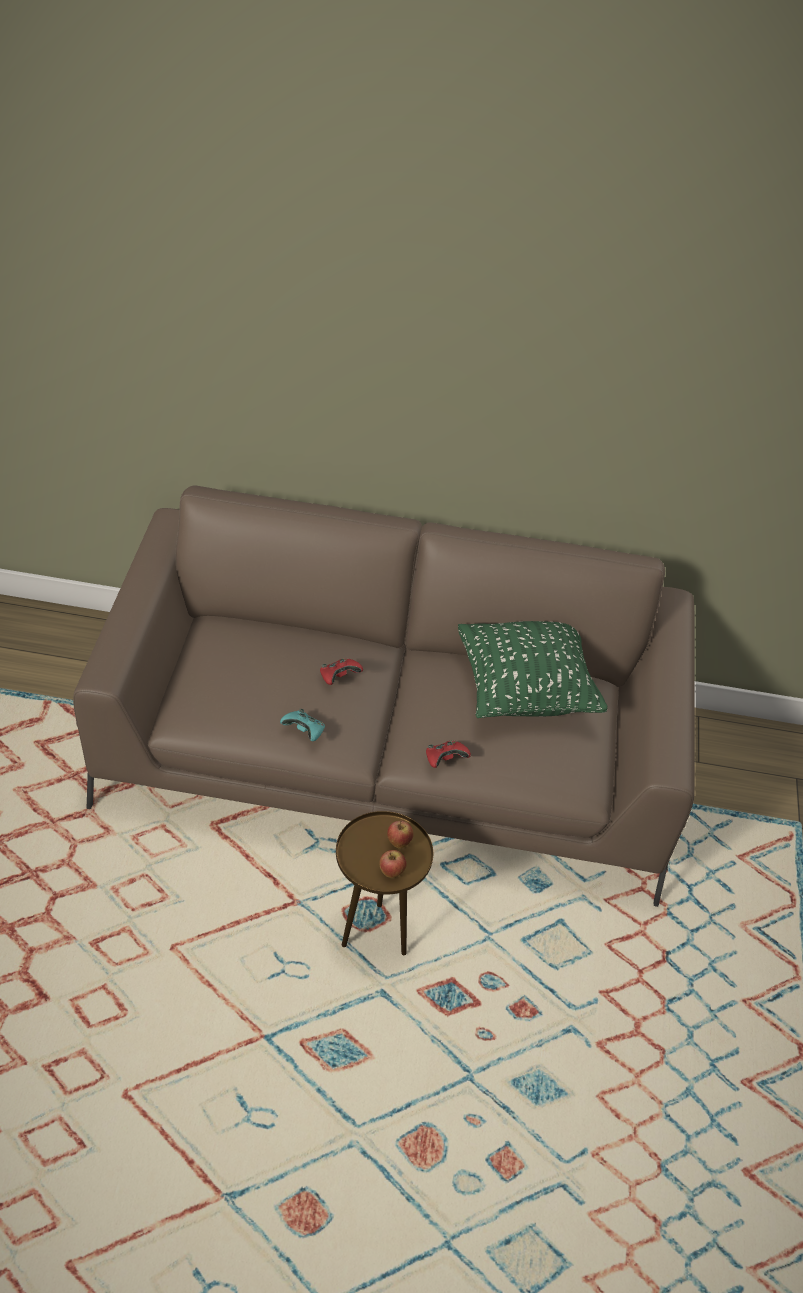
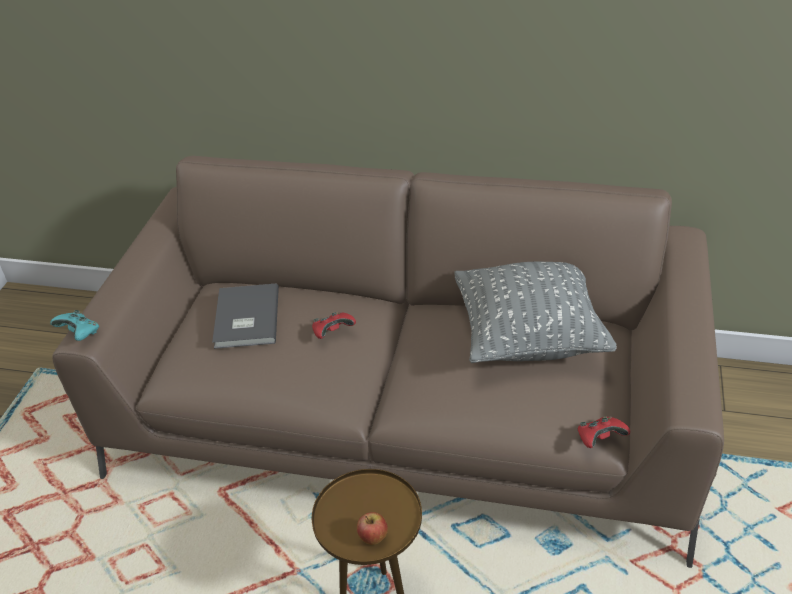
camera: 10 degrees right, 5 degrees down
turquoise game controller [280,709,325,741] -> turquoise game controller moved to [50,310,99,341]
apple [387,820,414,848] -> none
red game controller [426,740,471,768] -> red game controller moved to [577,416,630,448]
green pillow [458,621,607,718] -> grey pillow [454,262,617,363]
none -> grey book [212,283,279,349]

